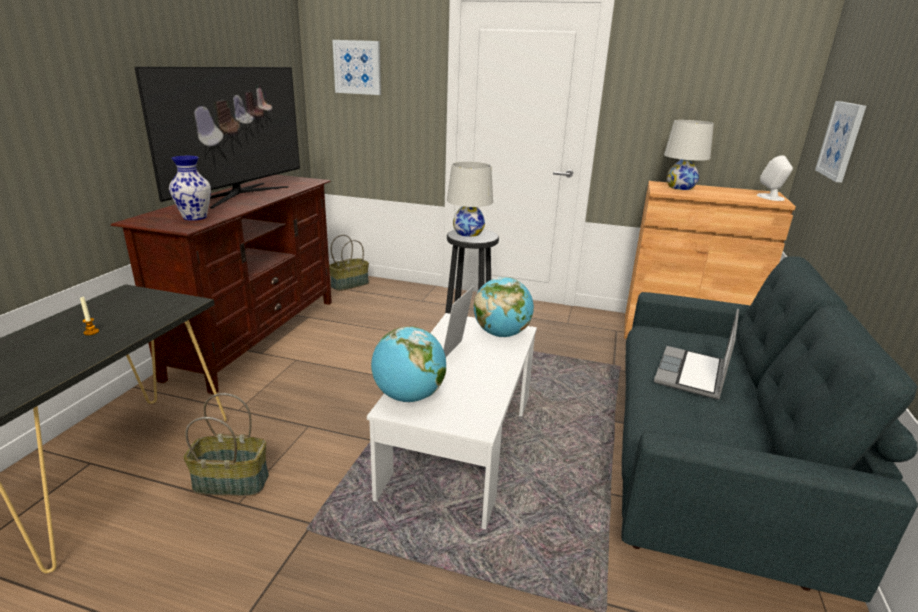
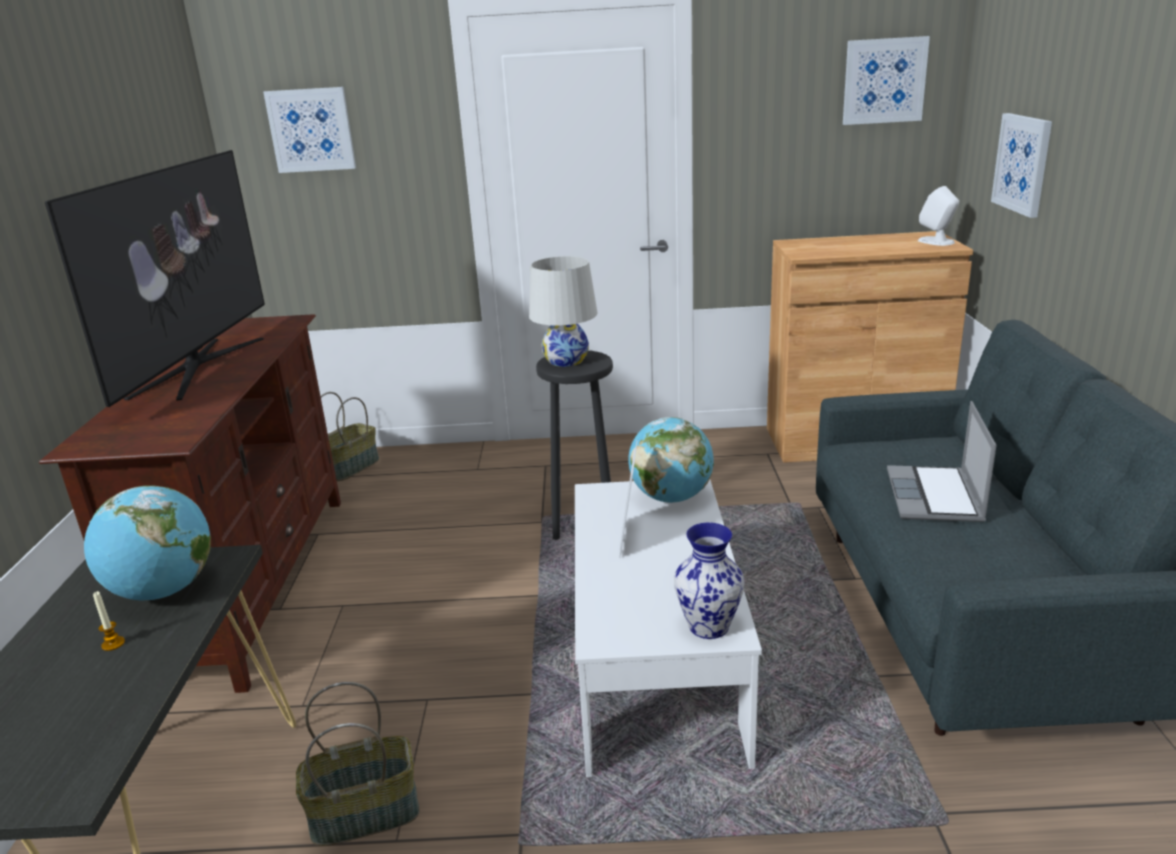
camera: 15 degrees left, 0 degrees up
vase [169,156,211,221] -> vase moved to [674,523,745,639]
globe [371,326,446,402] -> globe moved to [84,485,211,601]
white table lamp [664,120,714,190] -> none
none -> picture [843,36,930,125]

